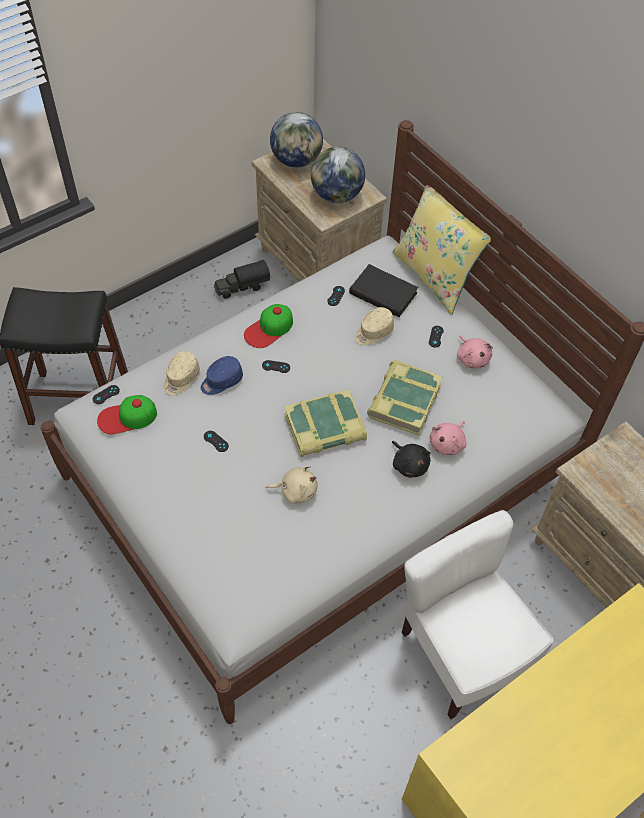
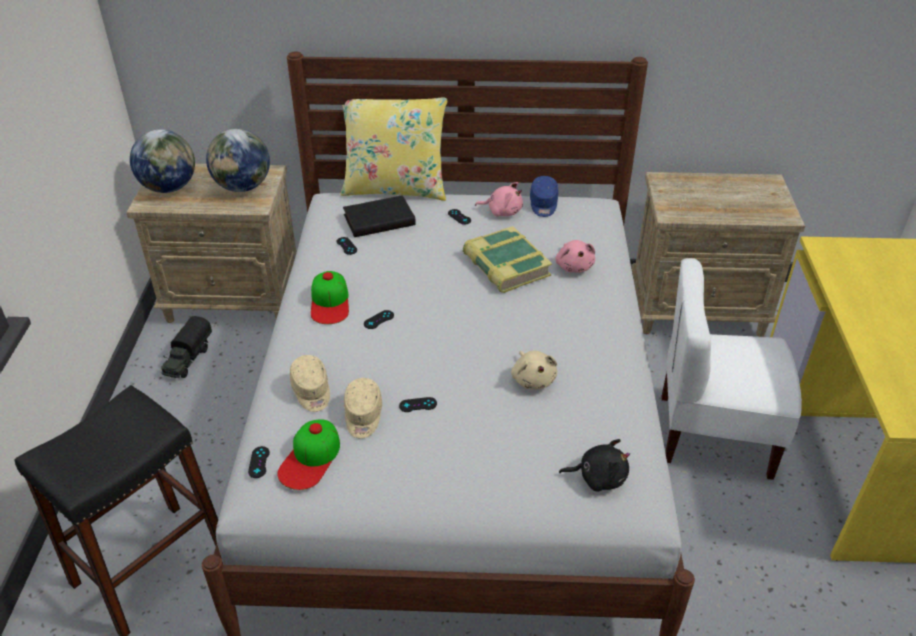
camera: 50 degrees left, 15 degrees down
blue cap [201,356,243,395] -> blue cap moved to [530,176,558,217]
beige plush toy [266,465,318,504] -> beige plush toy turned 120 degrees clockwise [511,351,557,389]
book [284,390,367,457] -> none
beige cap [355,307,394,345] -> beige cap moved to [344,378,382,439]
black plush toy [392,441,431,478] -> black plush toy moved to [559,439,630,492]

